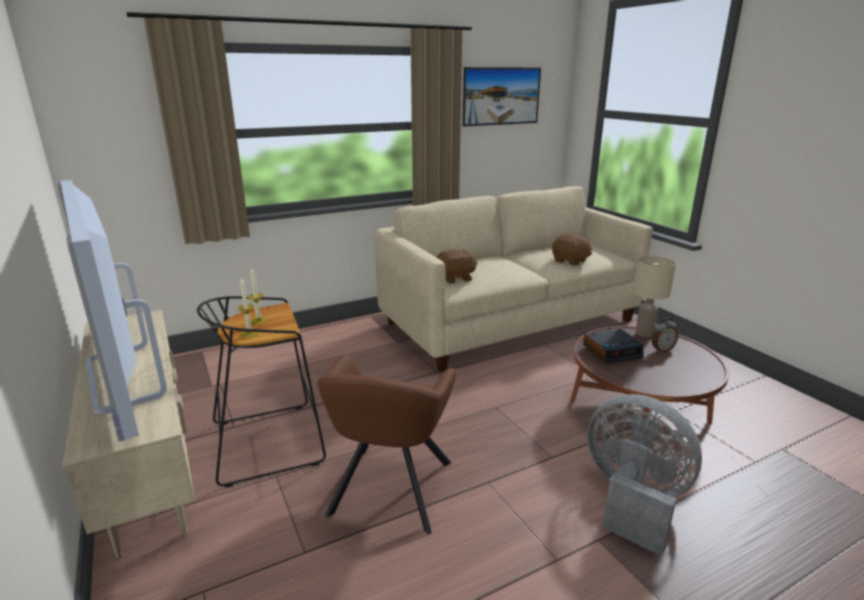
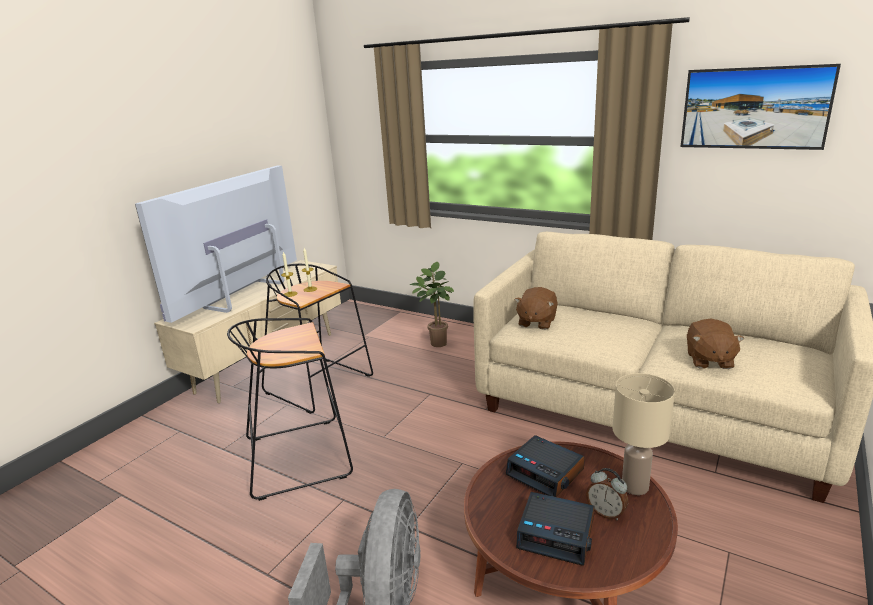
camera: 60 degrees right, 0 degrees up
brown armchair [317,354,457,534] -> black stool [227,318,353,501]
brown plush toy [436,249,477,284] -> brown plush toy turned 75 degrees clockwise [514,287,558,330]
none -> potted plant [410,262,454,347]
none -> alarm clock [516,492,594,566]

